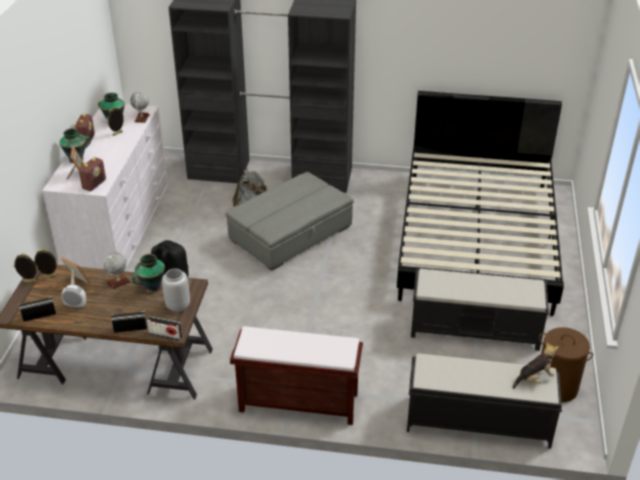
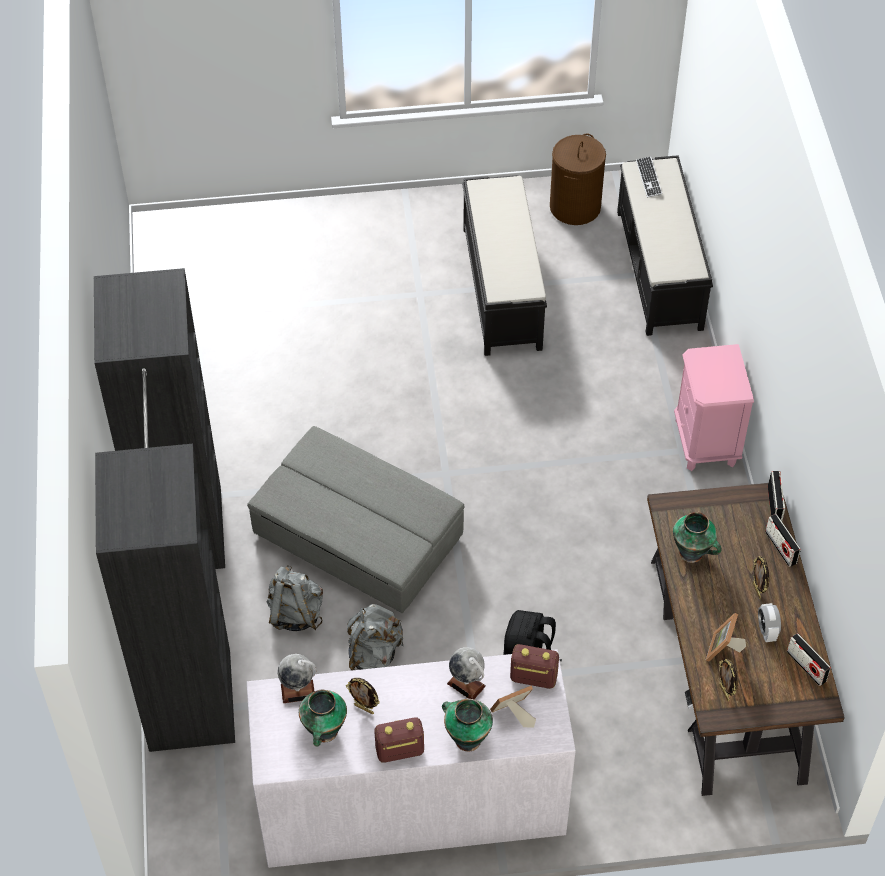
camera: 105 degrees left, 15 degrees up
picture frame [14,253,38,282] -> picture frame moved to [753,556,769,599]
globe [103,253,131,290] -> globe moved to [447,647,486,699]
grey vase [162,269,190,312] -> none
brown bench [230,326,363,425] -> pink nightstand [674,344,754,471]
black bed [397,91,564,316] -> none
plush toy [513,342,558,389] -> keyboard [636,156,662,198]
none -> grey backpack [347,604,404,671]

